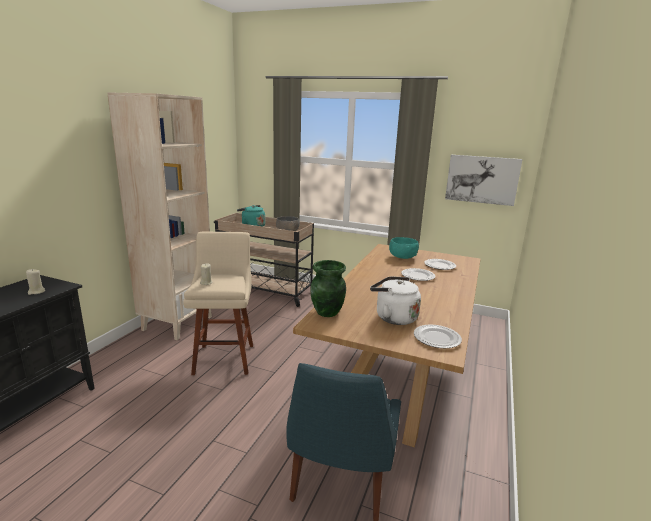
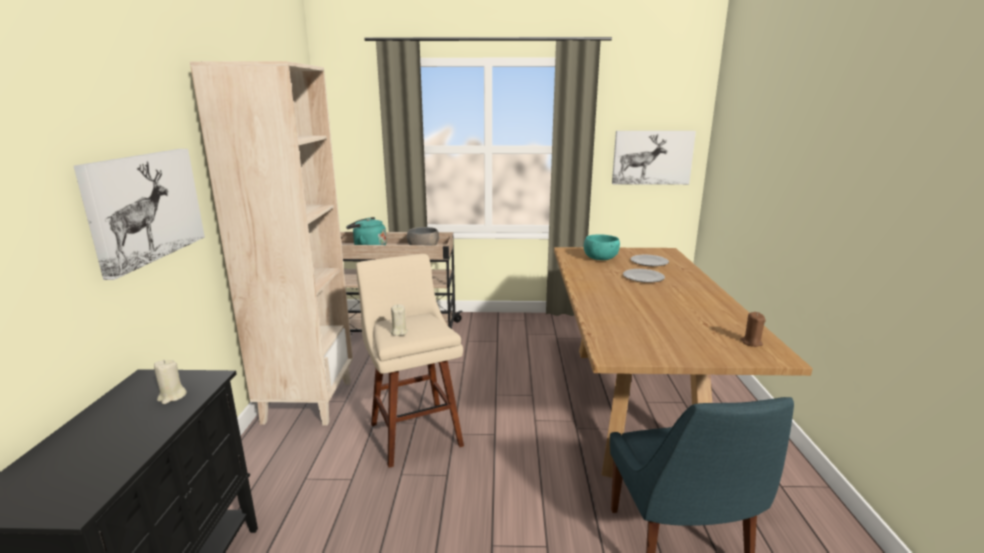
camera: 20 degrees left, 0 degrees up
green vase [310,260,346,317] -> none
white kettle [370,276,421,325] -> none
plate [414,324,462,348] -> brown candle [740,312,766,347]
none -> picture [74,149,205,280]

